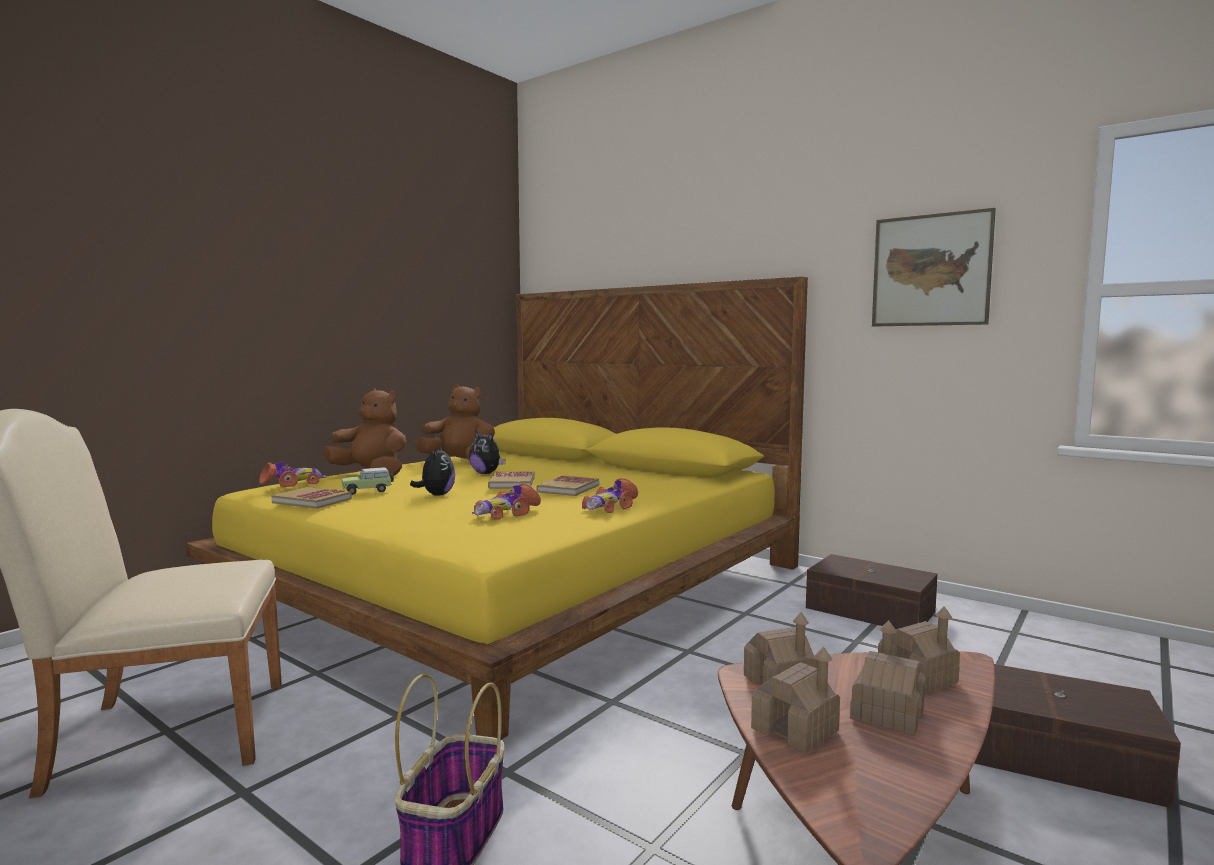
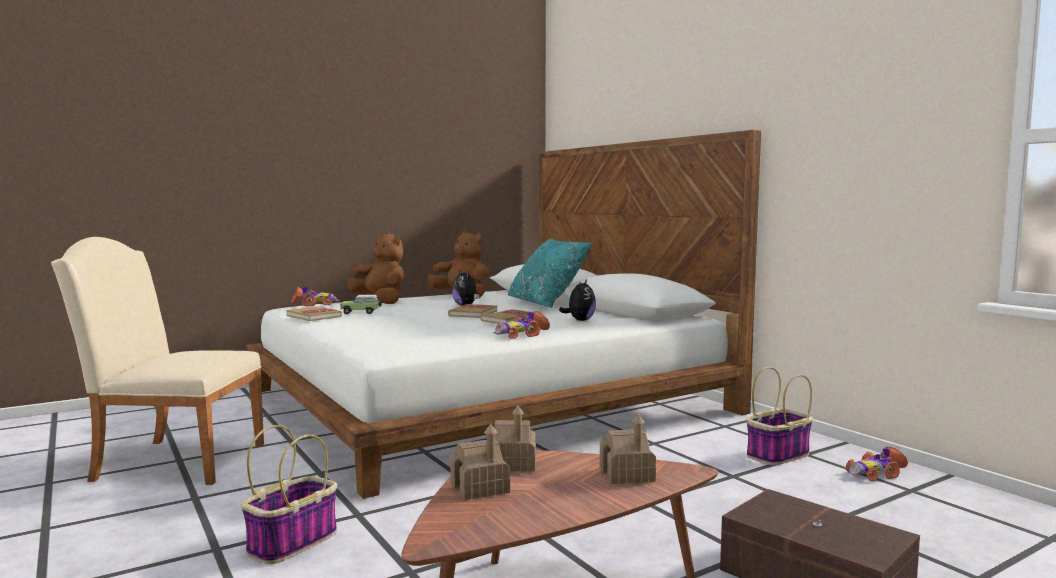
camera: 20 degrees right, 0 degrees up
yellow bed [186,276,808,740] -> white bed [246,130,761,499]
plush toy [410,445,455,495] -> plush toy moved to [559,280,596,321]
toy car [472,484,541,520] -> toy car moved to [846,447,908,481]
brown storage box [806,554,938,629] -> basket [746,367,813,465]
toy house [850,620,926,736] -> none
picture [872,208,996,327] -> none
none -> turquoise pillow [508,238,593,308]

